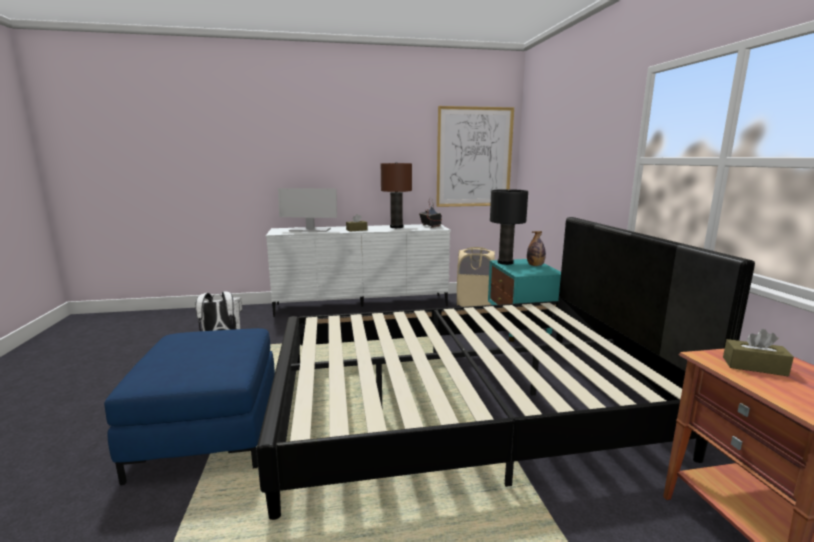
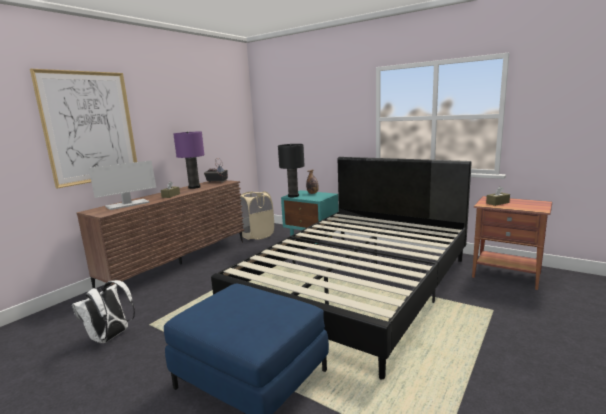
camera: 45 degrees left, 0 degrees up
white dresser [266,224,451,317] -> brown dresser [77,180,244,288]
brown table lamp [381,162,412,228] -> purple table lamp [173,132,204,189]
picture [436,106,514,207] -> picture moved to [30,69,137,188]

